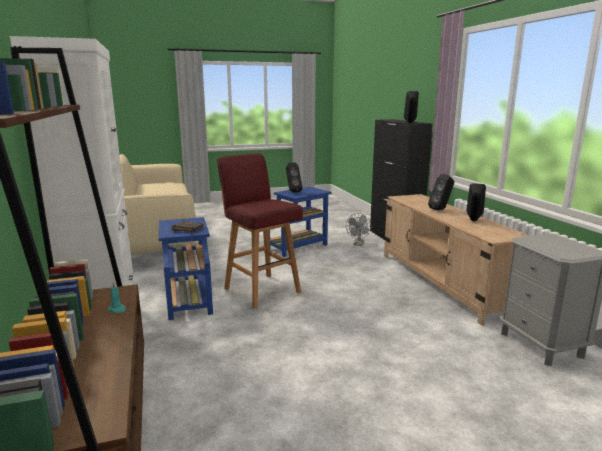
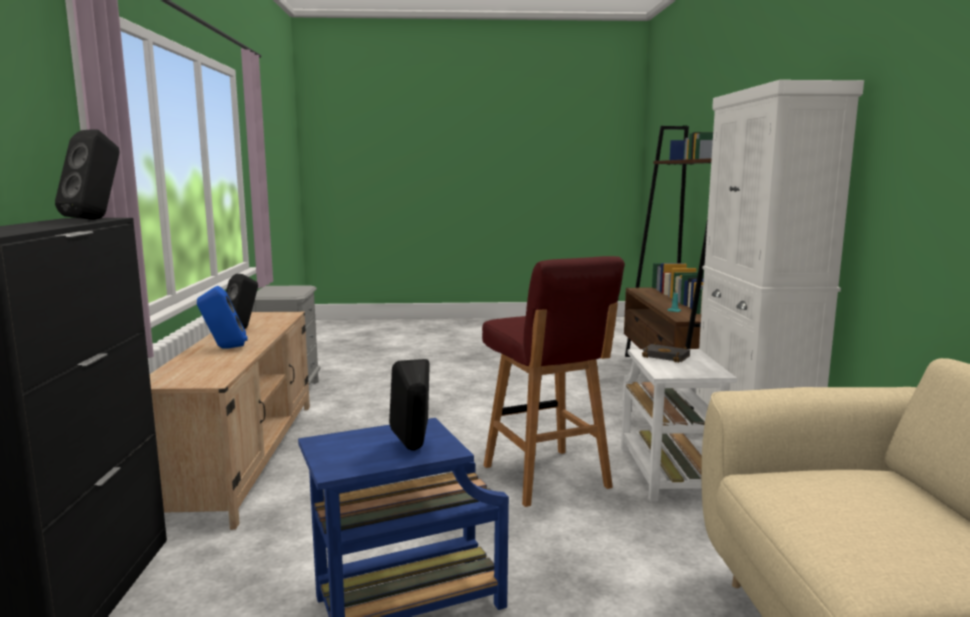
camera: 165 degrees left, 5 degrees down
blue side table [159,217,213,320] -> white side table [621,349,737,502]
grey fan [346,213,371,246] -> none
black speaker [428,174,454,210] -> blue speaker [197,286,248,349]

